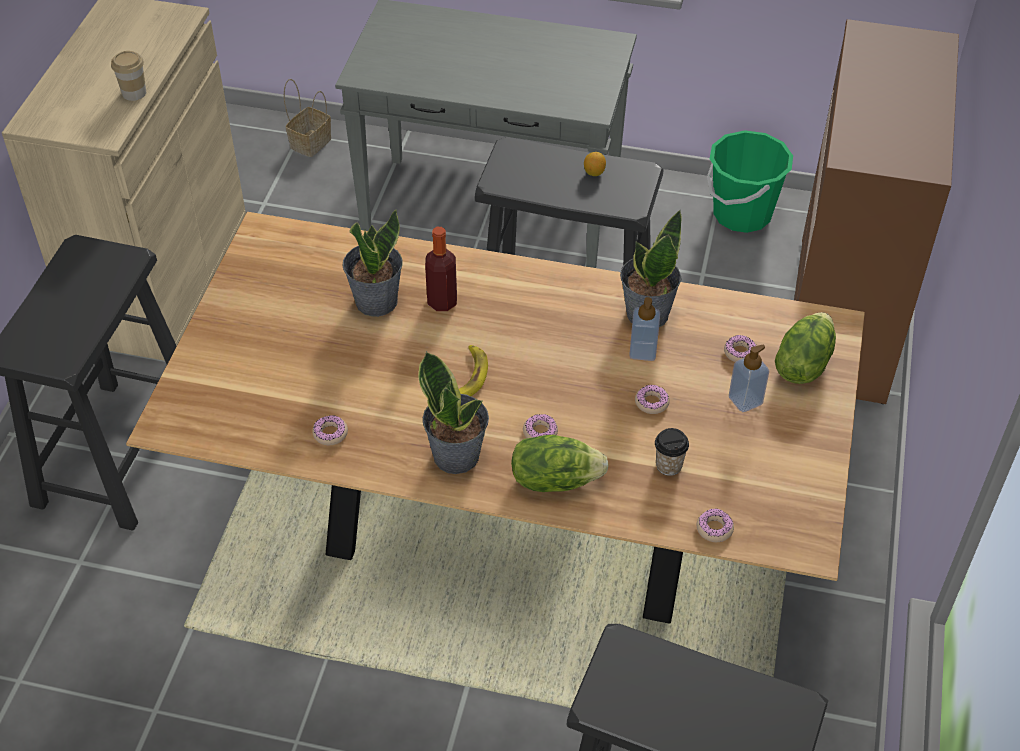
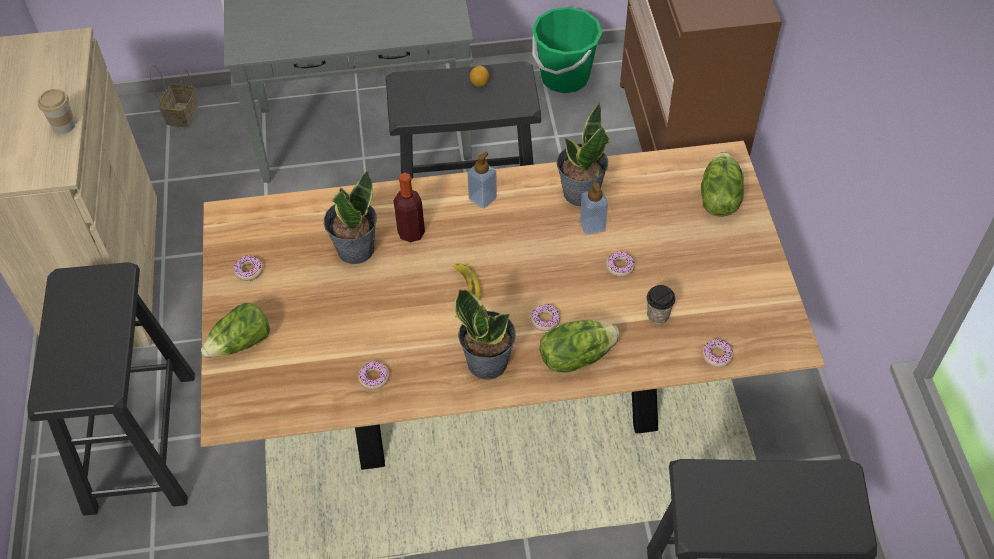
camera: 20 degrees left, 5 degrees up
donut [724,335,757,362] -> donut moved to [234,255,263,281]
soap dispenser [729,345,769,412] -> soap dispenser moved to [467,152,497,208]
none -> lettuce [201,303,270,357]

